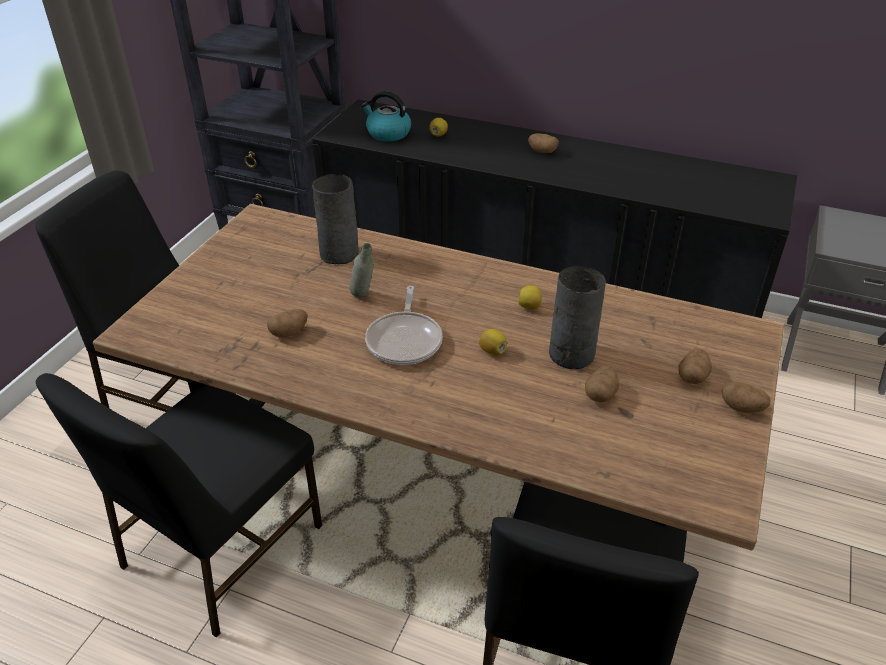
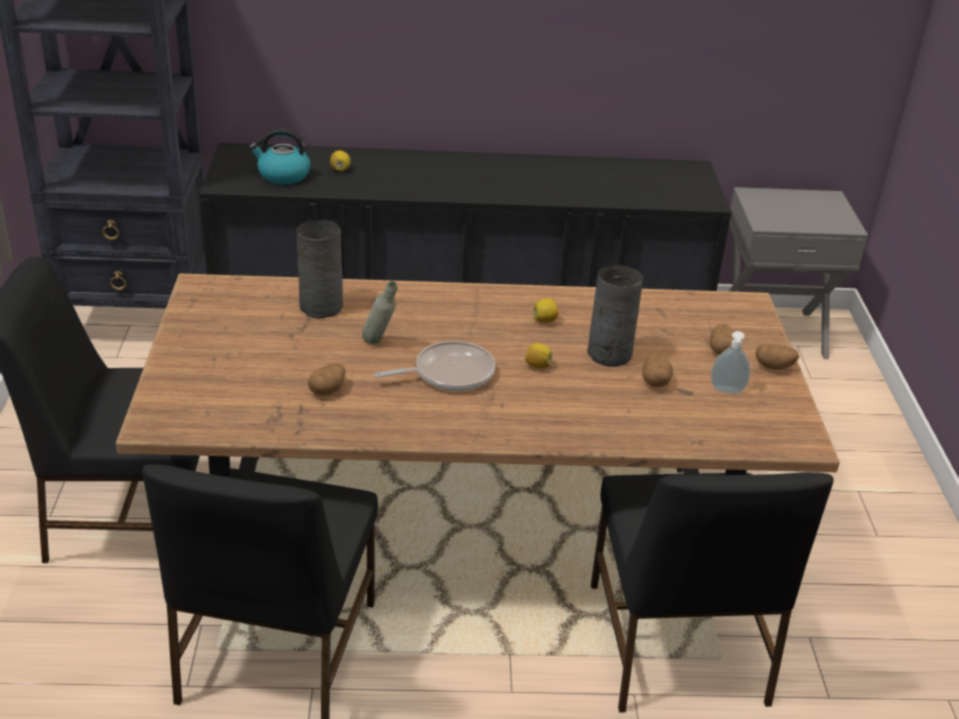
camera: 25 degrees left, 5 degrees down
frying pan [365,286,443,365] -> frying pan turned 90 degrees counterclockwise [375,341,496,391]
potato [528,133,559,153] -> none
none -> soap dispenser [711,331,750,394]

